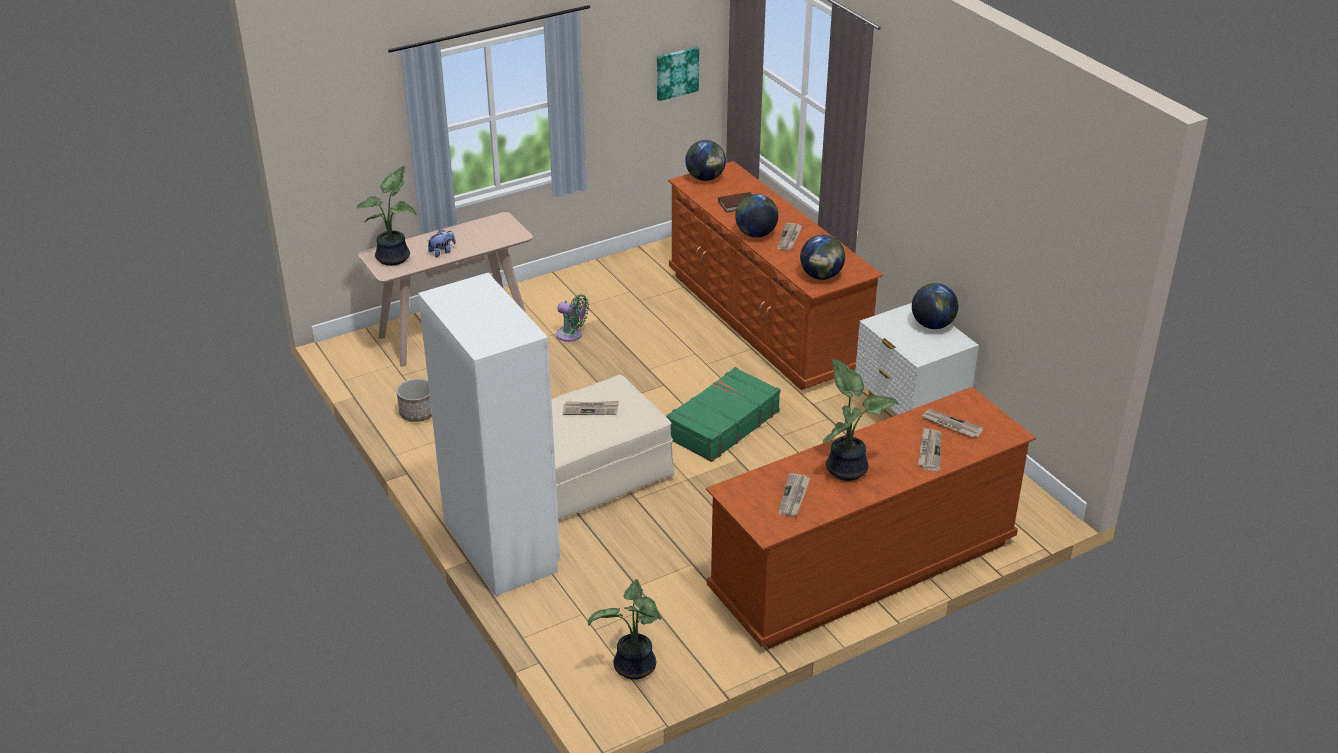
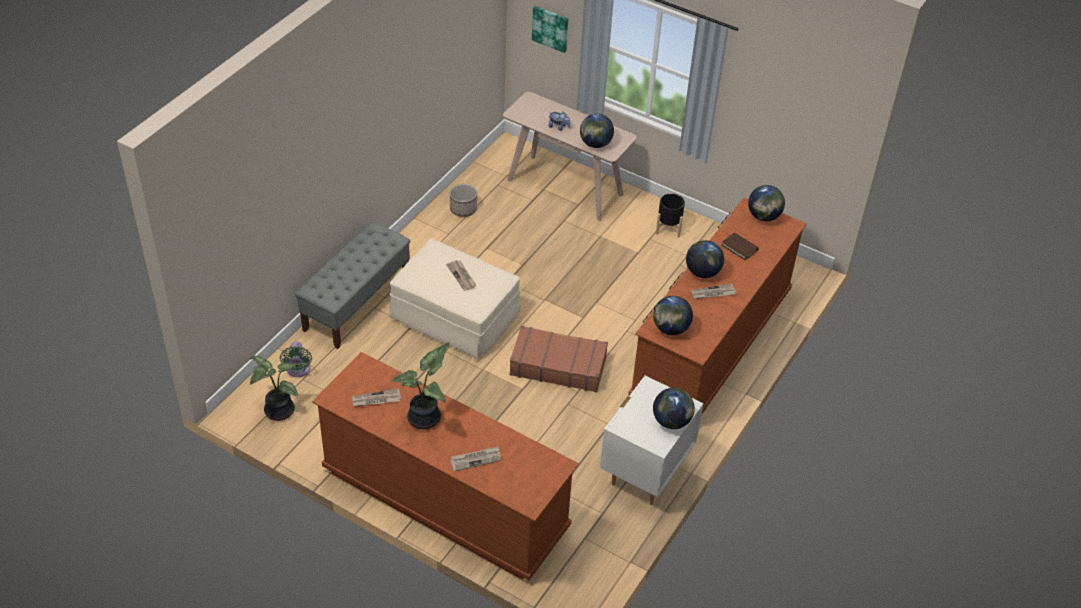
camera: 60 degrees right, 10 degrees up
potted plant [356,166,416,266] -> none
white wardrobe [418,273,560,596] -> grey bench [295,222,410,349]
green fan [556,294,589,342] -> green fan moved to [280,341,312,377]
picture [657,47,699,101] -> picture moved to [532,6,568,53]
green suitcase [666,367,781,462] -> brown suitcase [510,326,608,392]
newspaper [922,409,984,438] -> none
none -> globe [580,114,614,148]
none -> black planter [656,193,685,237]

